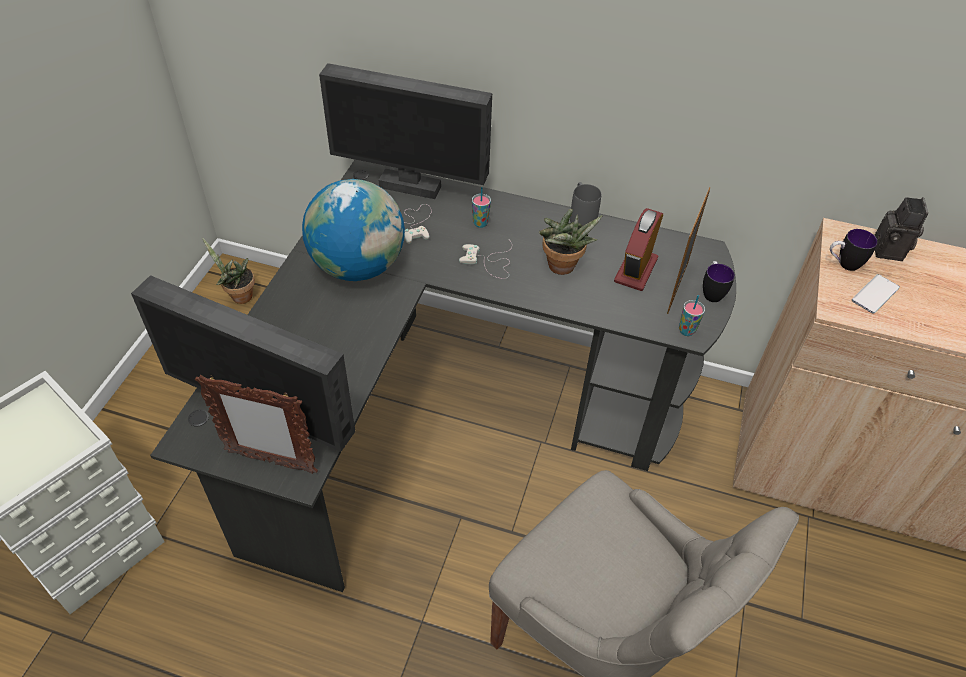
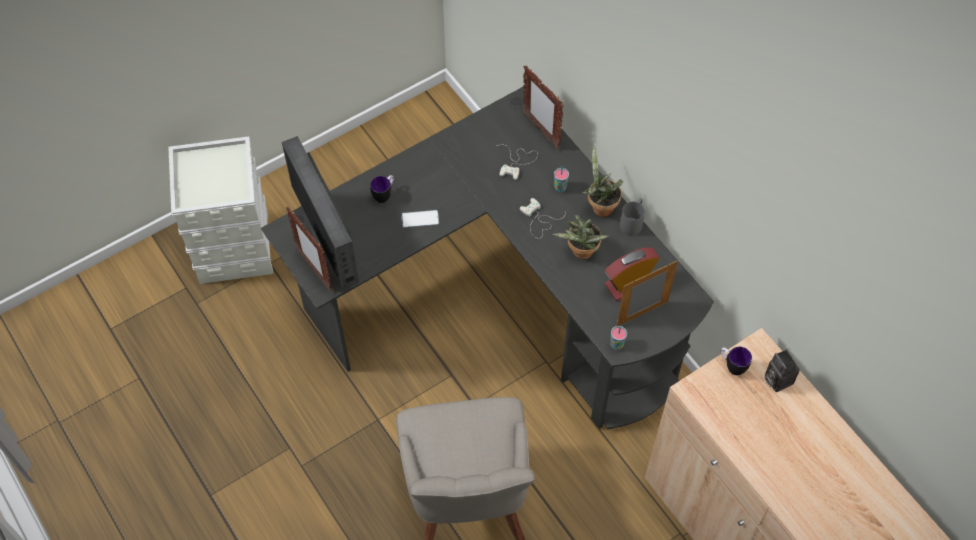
camera: 40 degrees right, 10 degrees up
potted plant [202,237,255,304] -> potted plant moved to [582,143,623,217]
globe [302,179,405,281] -> none
monitor [319,63,492,199] -> picture frame [523,66,564,149]
mug [703,261,735,302] -> mug moved to [370,175,394,203]
phone [852,274,900,314] -> phone moved to [401,210,439,228]
camera [874,197,928,261] -> camera turned 105 degrees clockwise [765,349,799,392]

